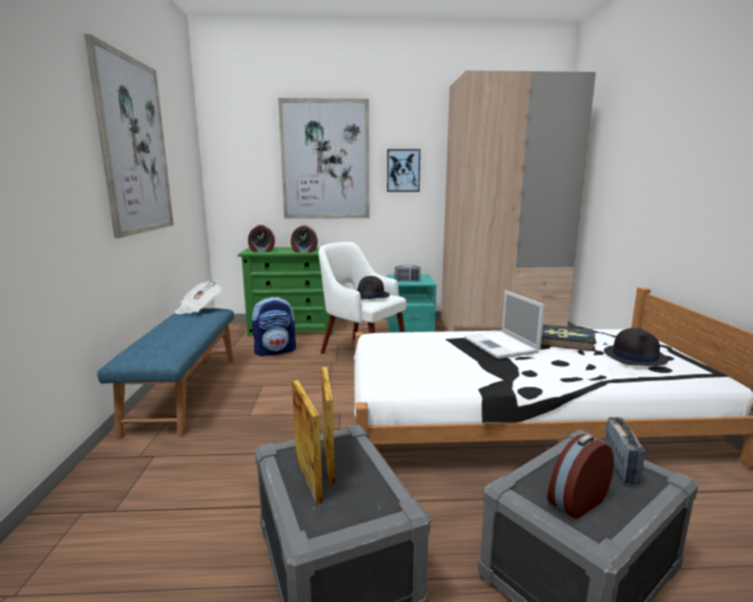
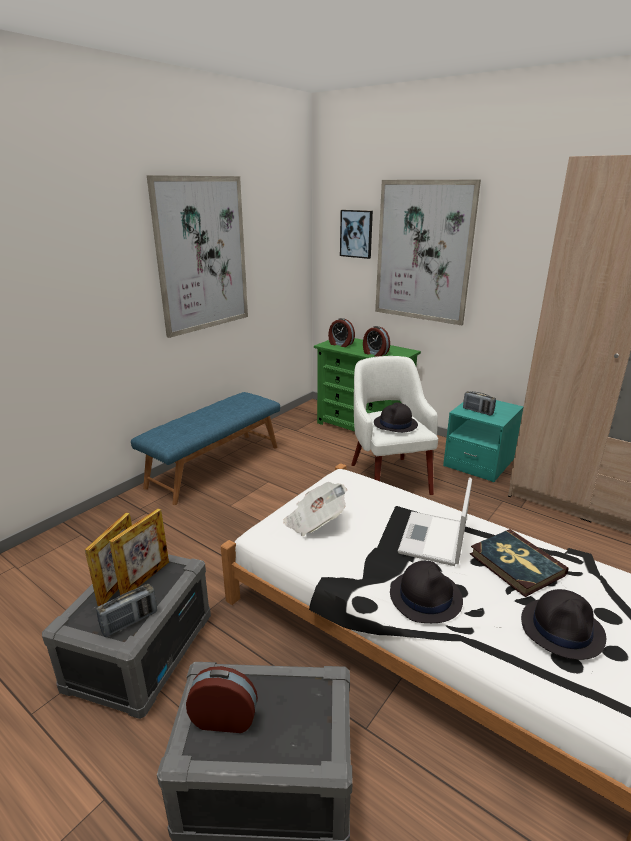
camera: 40 degrees right, 10 degrees up
newspaper [175,280,222,314] -> newspaper moved to [283,482,347,536]
backpack [252,297,296,356] -> none
picture [387,149,420,192] -> picture moved to [340,210,373,259]
radio [605,417,645,484] -> radio moved to [96,584,157,638]
none -> black hat [390,561,463,623]

